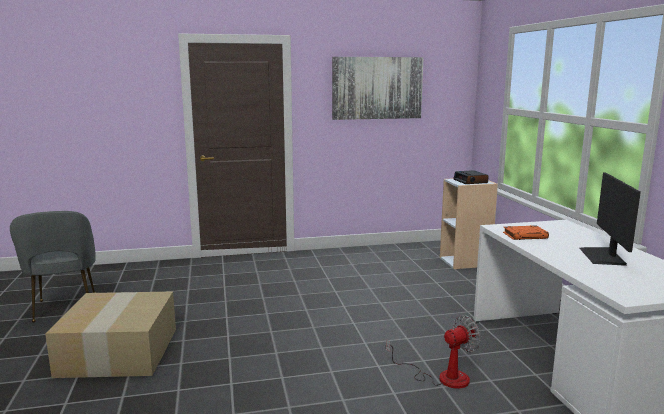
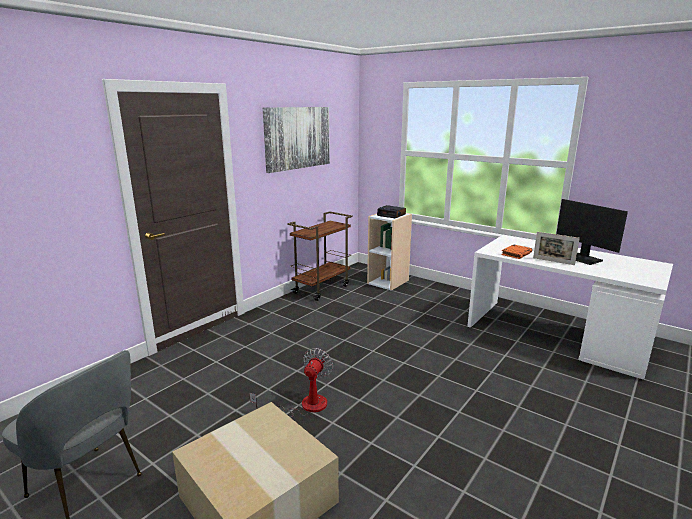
camera: 40 degrees left, 5 degrees up
fan [386,315,481,389] -> fan moved to [249,348,333,418]
none -> brown cart [287,211,353,301]
none -> picture frame [533,232,580,265]

